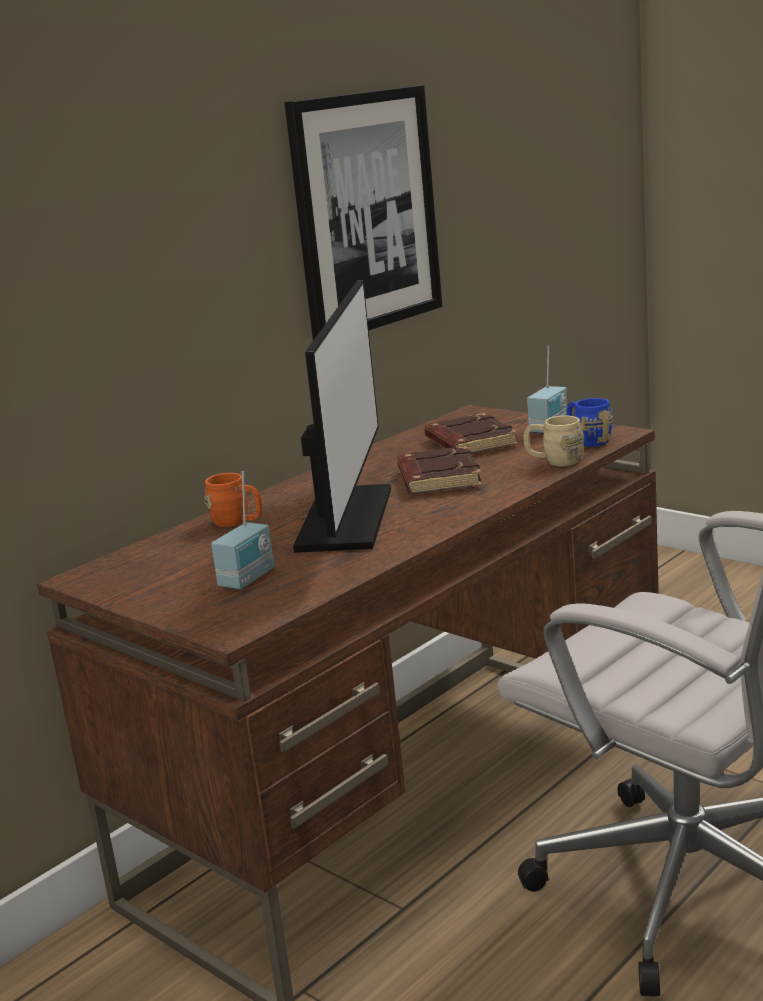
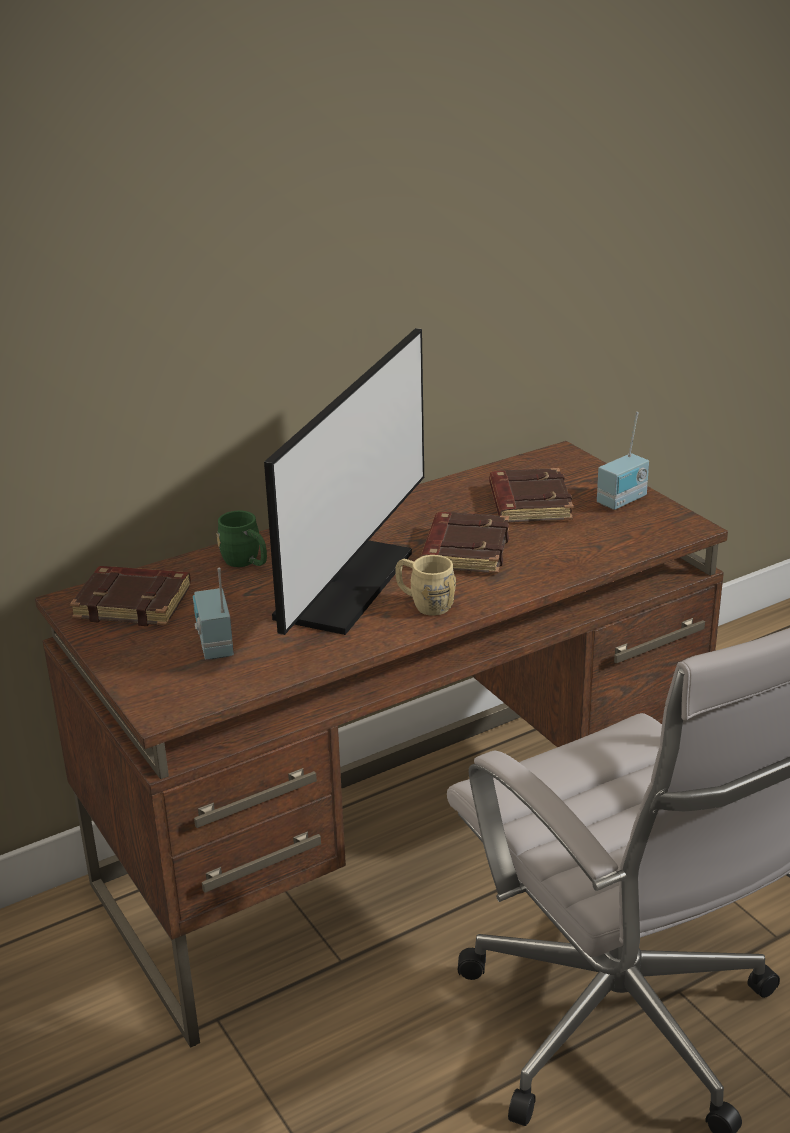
camera: 15 degrees right, 10 degrees up
orange mug [205,473,262,527] -> green mug [217,510,267,567]
radio [211,471,274,590] -> radio turned 120 degrees clockwise [192,568,234,659]
picture [285,85,442,340] -> none
beige mug [524,416,584,466] -> beige mug moved to [395,555,456,616]
blue mug [566,398,613,447] -> none
none -> brown book [70,566,191,626]

